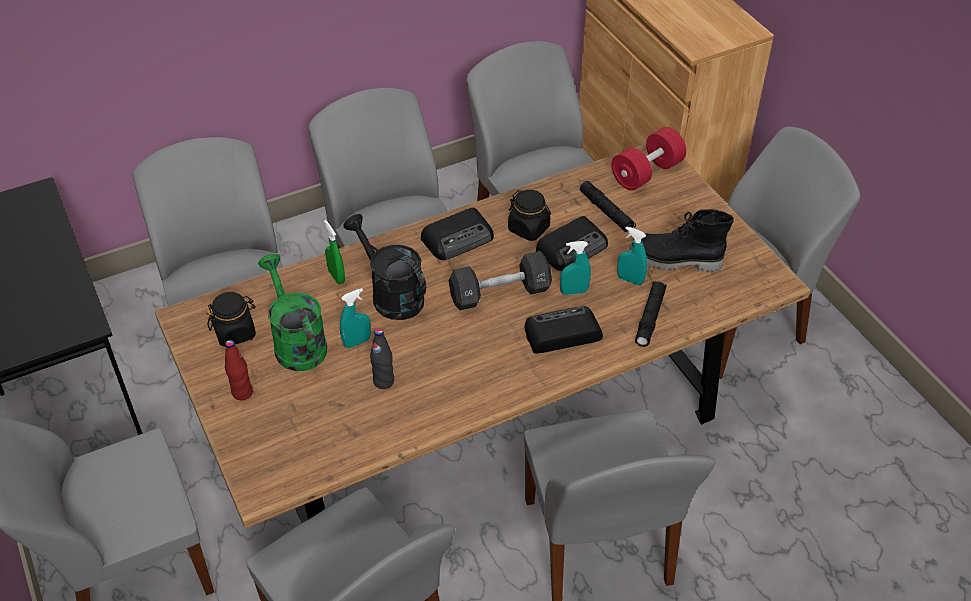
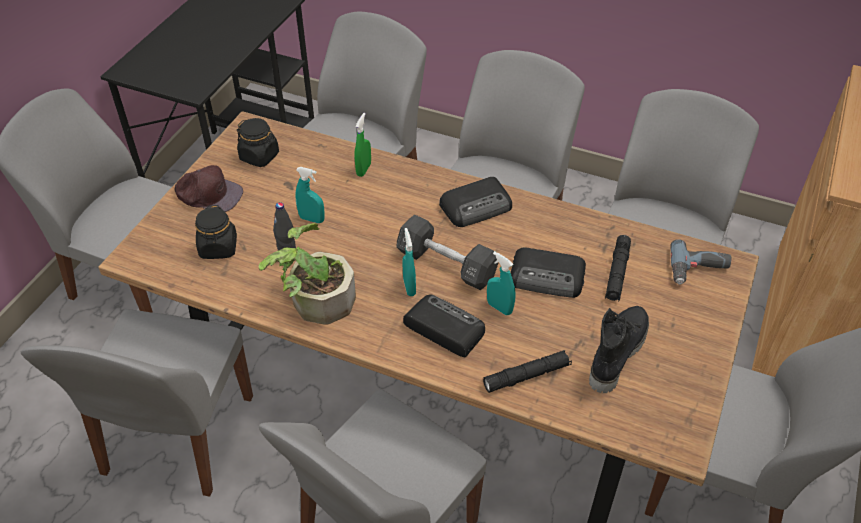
camera: 50 degrees right, 0 degrees up
red bottle [225,340,253,400] -> brown cap [175,165,243,212]
green watering can [258,254,327,371] -> none
black watering can [343,214,426,320] -> none
radio [421,208,494,260] -> radio turned 45 degrees counterclockwise [439,177,512,227]
black jar [508,190,551,241] -> black jar moved to [195,205,237,259]
red dumbbell [612,127,686,190] -> power drill [670,239,731,284]
turquoise spray bottle [617,226,647,285] -> turquoise spray bottle moved to [402,228,416,296]
black boot [629,209,734,272] -> black boot turned 60 degrees clockwise [589,306,649,393]
none -> potted plant [259,223,356,325]

